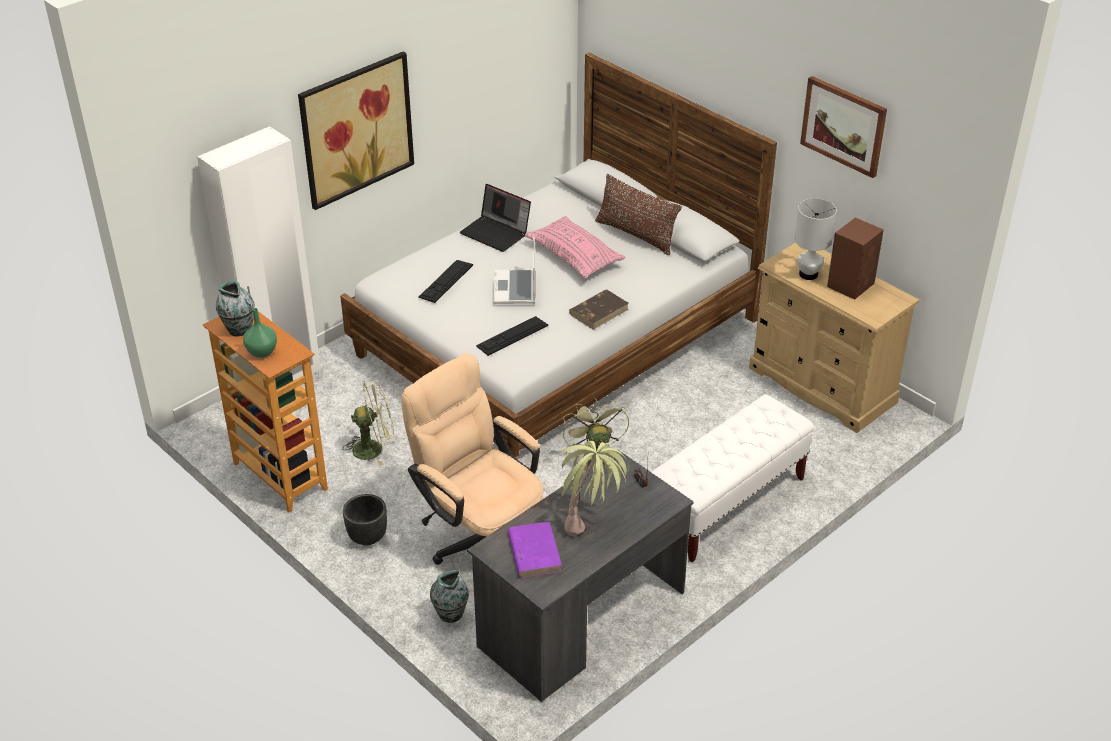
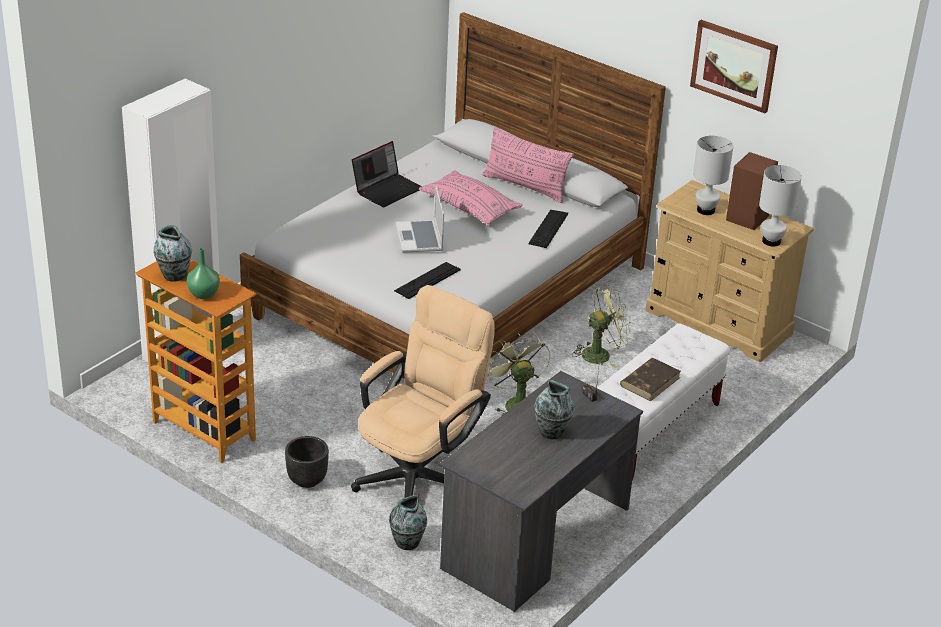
camera: 10 degrees left, 5 degrees down
picture [298,52,414,210] -> none
green fan [343,379,394,466] -> green fan moved to [572,285,632,368]
beige office chair [401,353,543,565] -> beige office chair turned 90 degrees clockwise [351,285,495,498]
keyboard [418,260,473,303] -> keyboard moved to [528,210,568,248]
laptop [460,184,531,252] -> laptop turned 75 degrees counterclockwise [352,141,421,207]
purple book [508,522,562,578] -> none
potted plant [559,441,629,536] -> vase [534,379,574,439]
brown book [569,289,629,330] -> brown book moved to [620,358,681,401]
brown pillow [595,174,682,255] -> pink pillow [482,127,574,203]
none -> white table lamp [759,165,802,246]

